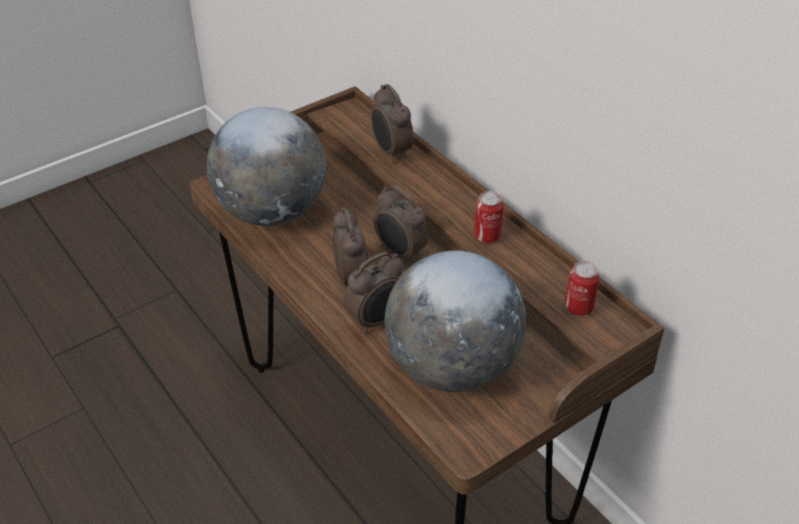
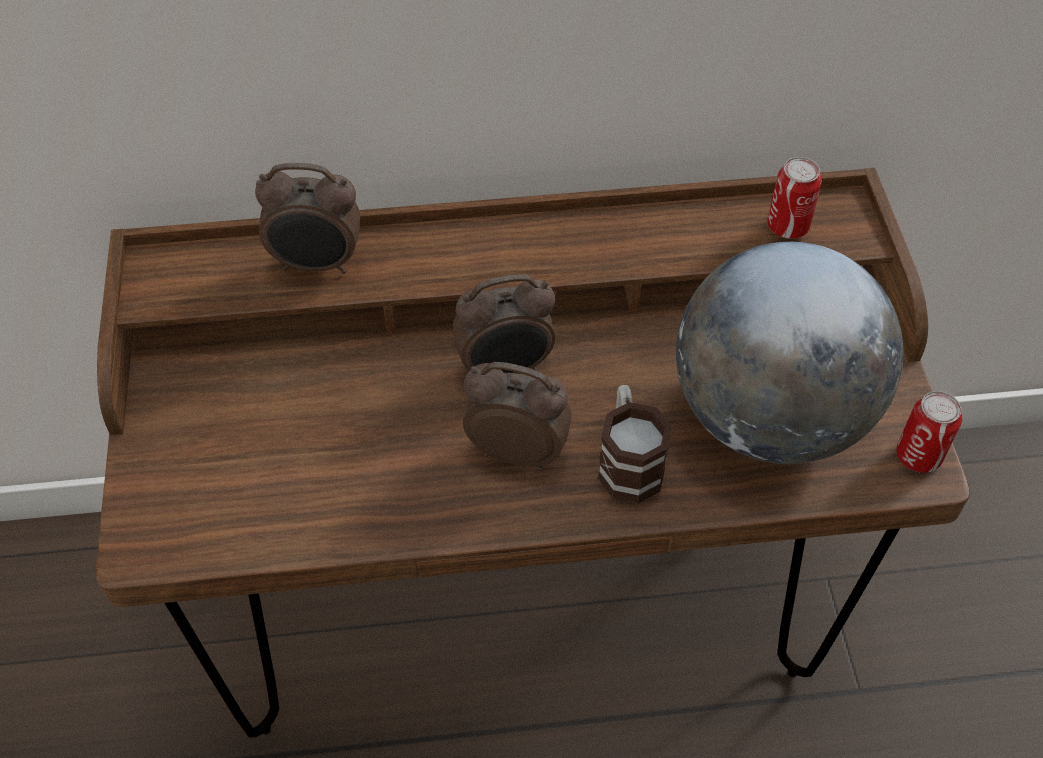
camera: 60 degrees left, 10 degrees up
globe [207,107,326,226] -> none
alarm clock [343,252,403,333] -> mug [597,385,672,503]
can [474,191,504,243] -> can moved to [896,391,962,473]

